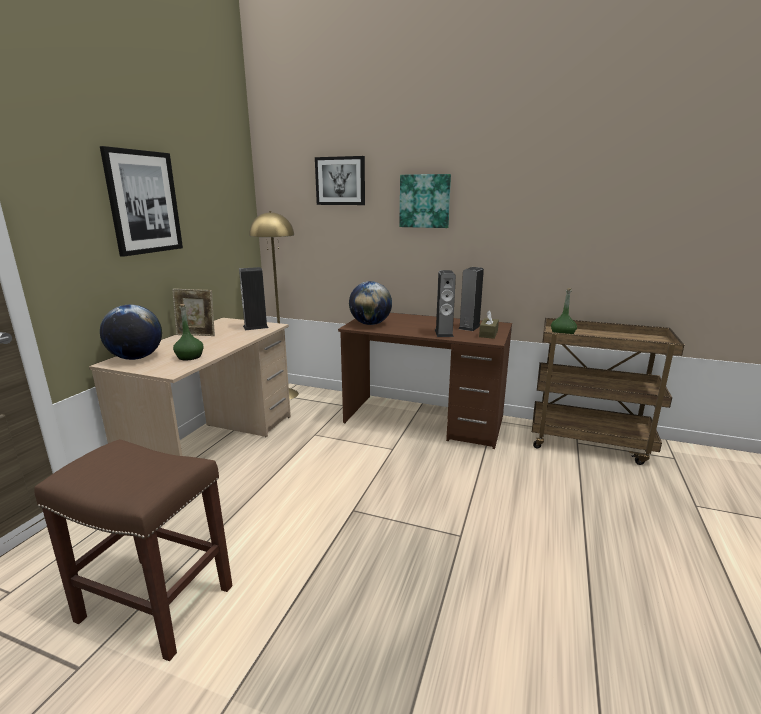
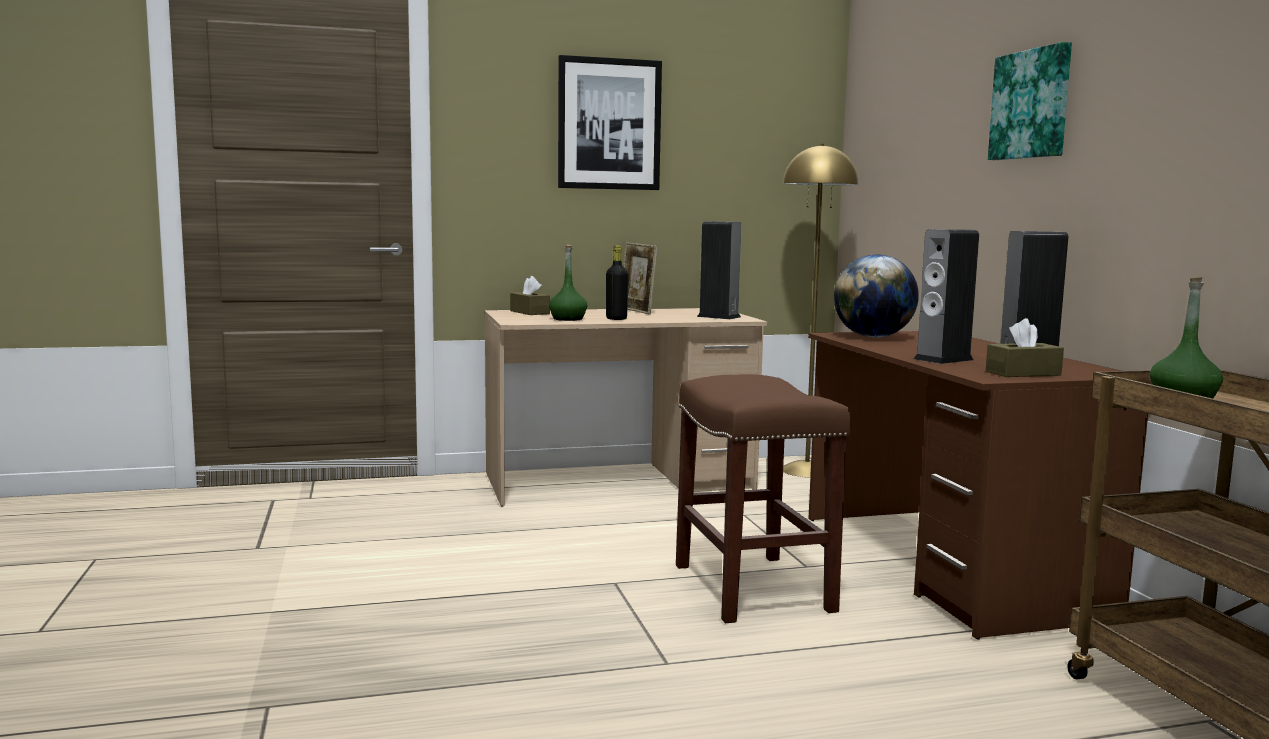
camera: 55 degrees right, 10 degrees down
brown stool [34,439,233,661] -> brown stool moved to [676,374,850,623]
globe [100,305,162,360] -> brown tissue box [510,276,550,315]
picture [315,156,365,205] -> none
none -> black bottle [606,245,628,320]

